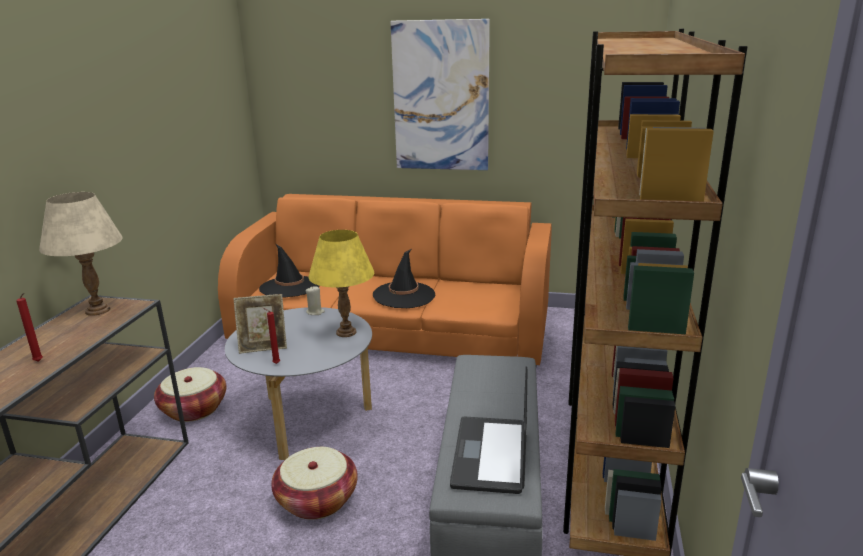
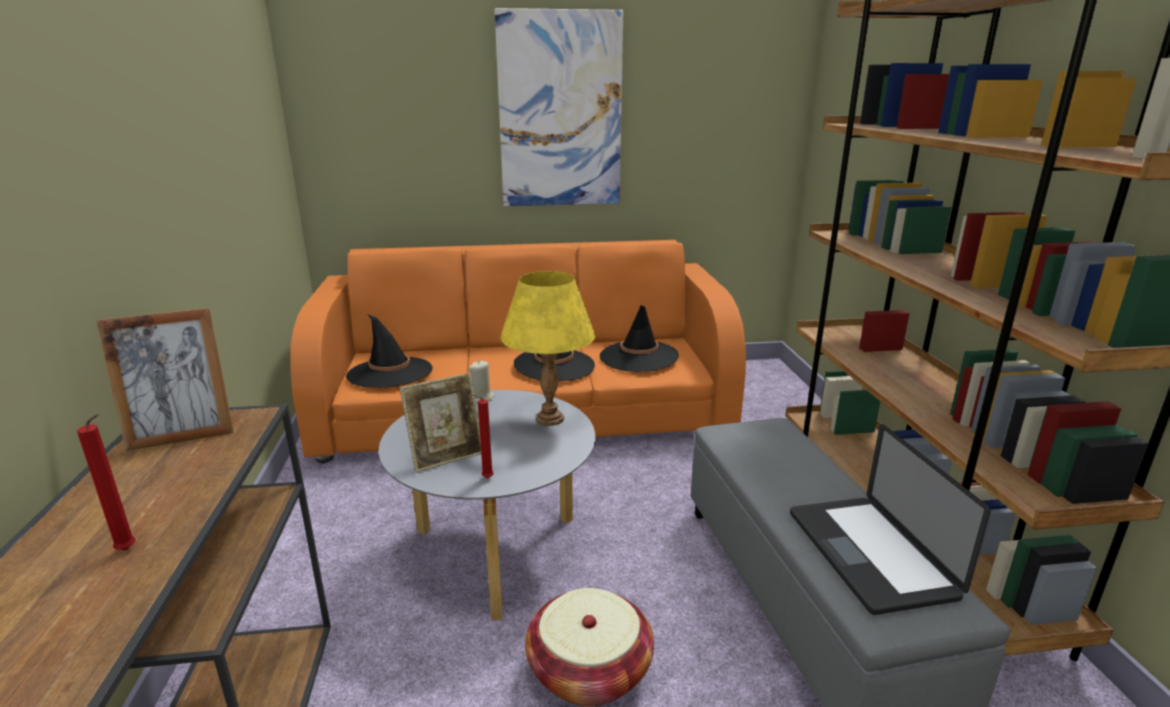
camera: 20 degrees left, 0 degrees up
beige table lamp [39,192,123,316] -> picture frame [96,308,234,451]
basket [154,367,226,422] -> none
none -> black hat [600,305,679,372]

